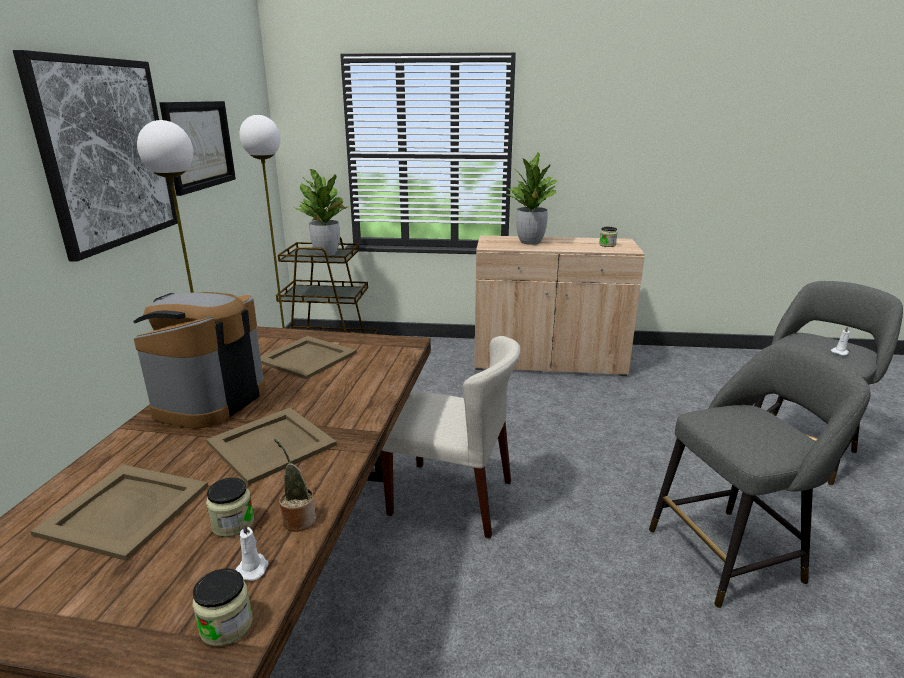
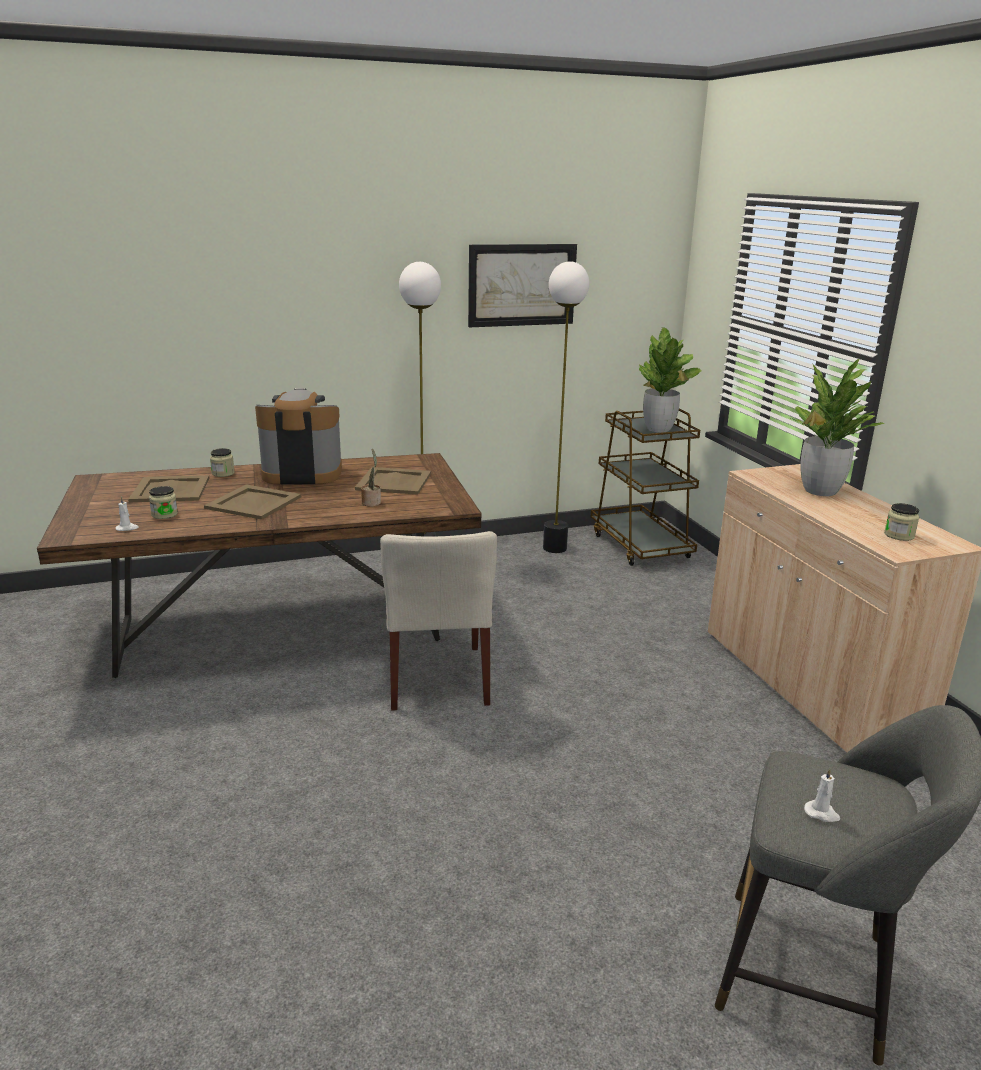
camera: 65 degrees right, 0 degrees up
picture [13,50,178,262] -> none
jar [193,569,253,646] -> jar moved to [210,448,235,477]
potted plant [274,438,316,532] -> potted plant moved to [361,449,381,507]
grey stool [649,343,870,608] -> none

